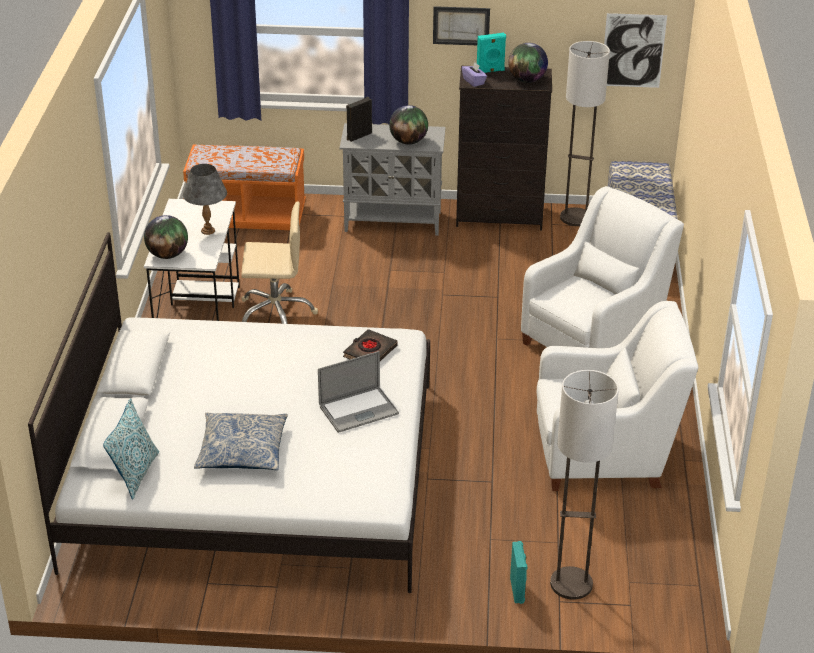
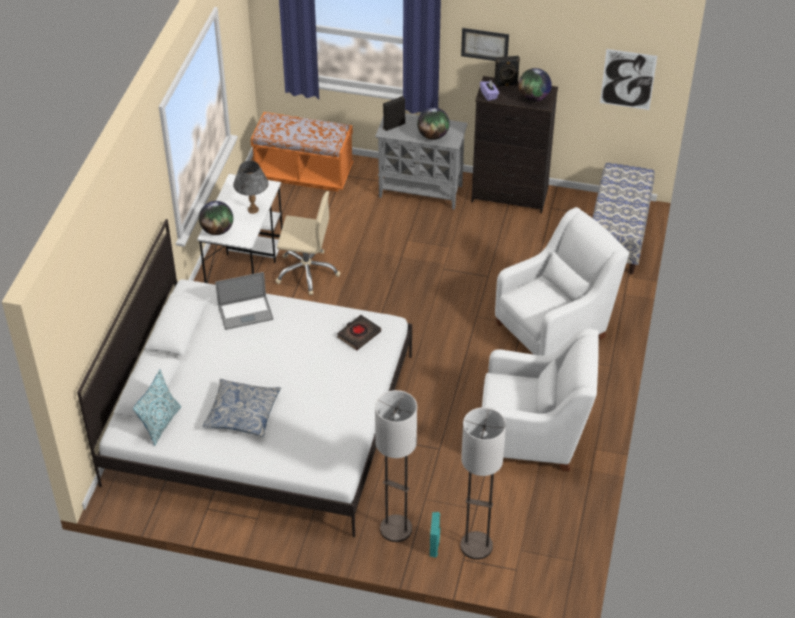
camera: 10 degrees right, 10 degrees up
laptop [318,351,399,433] -> laptop moved to [215,272,273,330]
turquoise speaker [477,33,506,73] -> black speaker [494,56,520,87]
floor lamp [560,41,610,226] -> floor lamp moved to [375,390,417,542]

